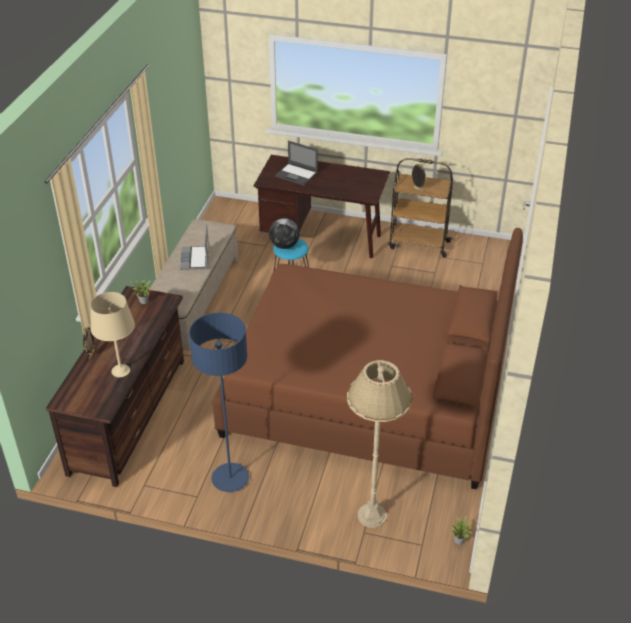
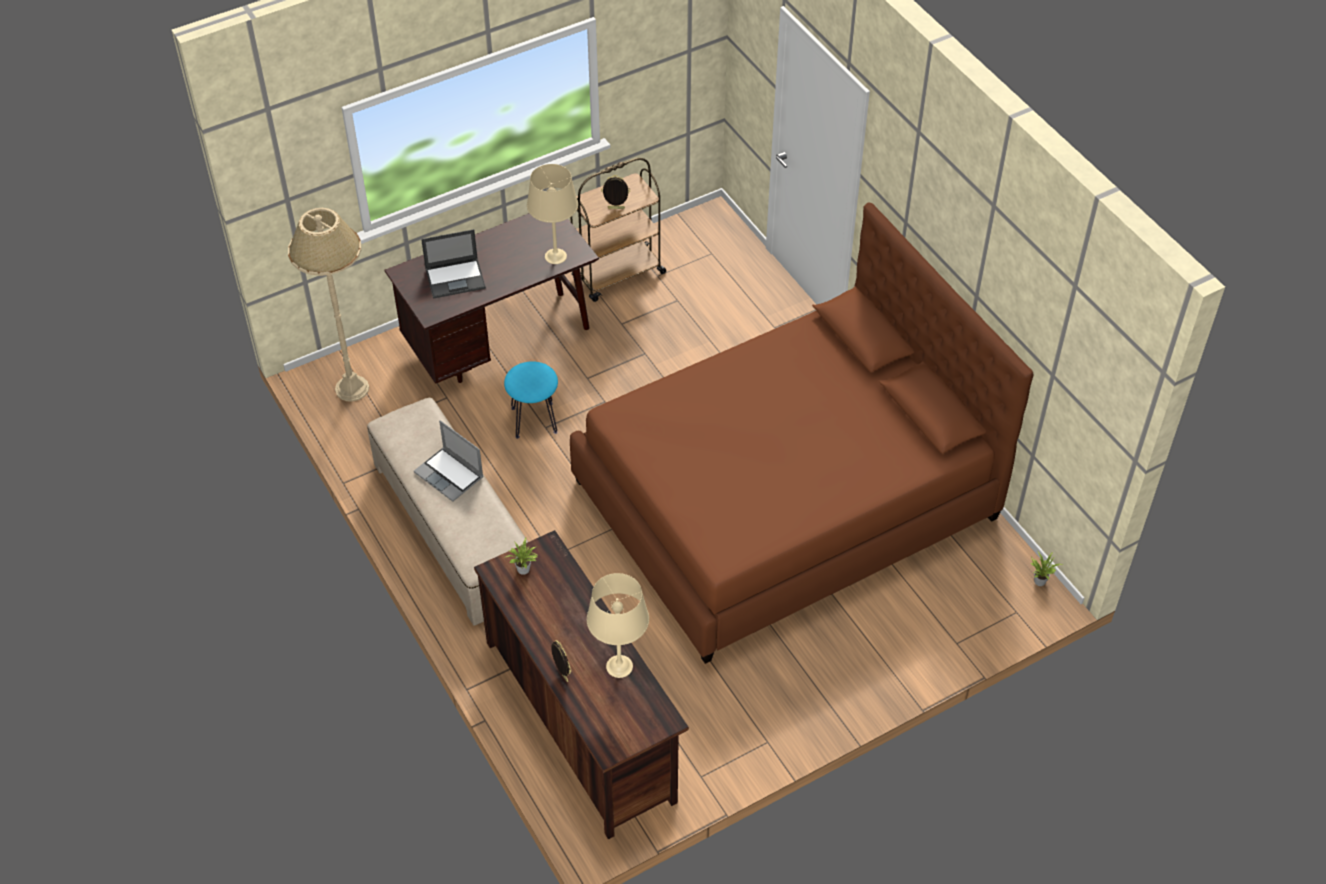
camera: 45 degrees left, 10 degrees up
blue floor lamp [189,313,249,492] -> none
globe [269,218,300,249] -> none
beige floor lamp [347,360,413,528] -> beige floor lamp moved to [288,208,369,402]
none -> beige table lamp [527,164,578,264]

